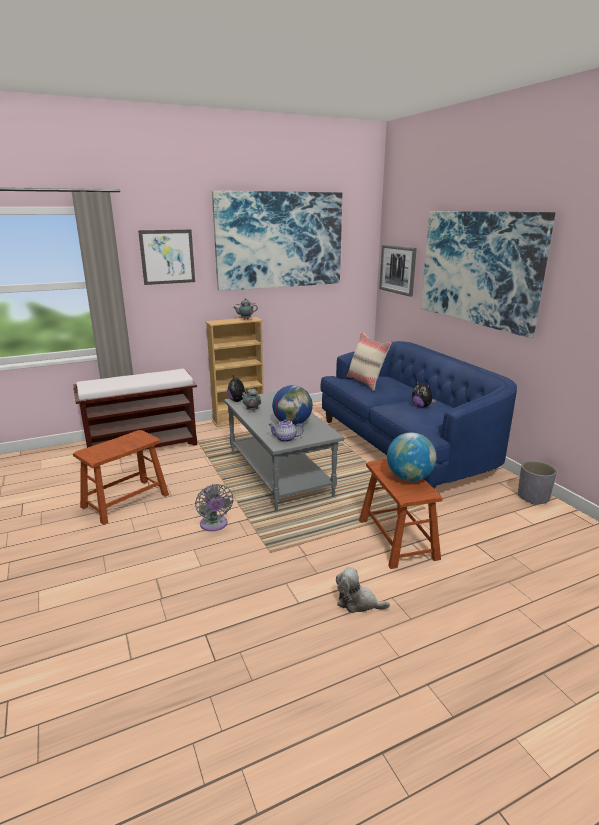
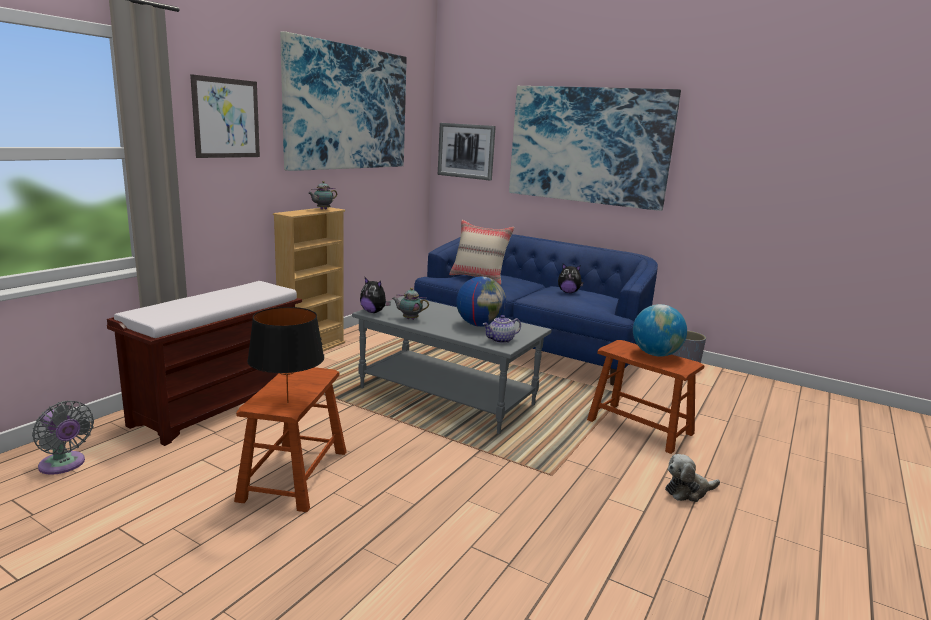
camera: 35 degrees left, 5 degrees down
grey fan [195,484,233,531] -> grey fan moved to [32,401,94,475]
none -> black table lamp [247,307,324,403]

